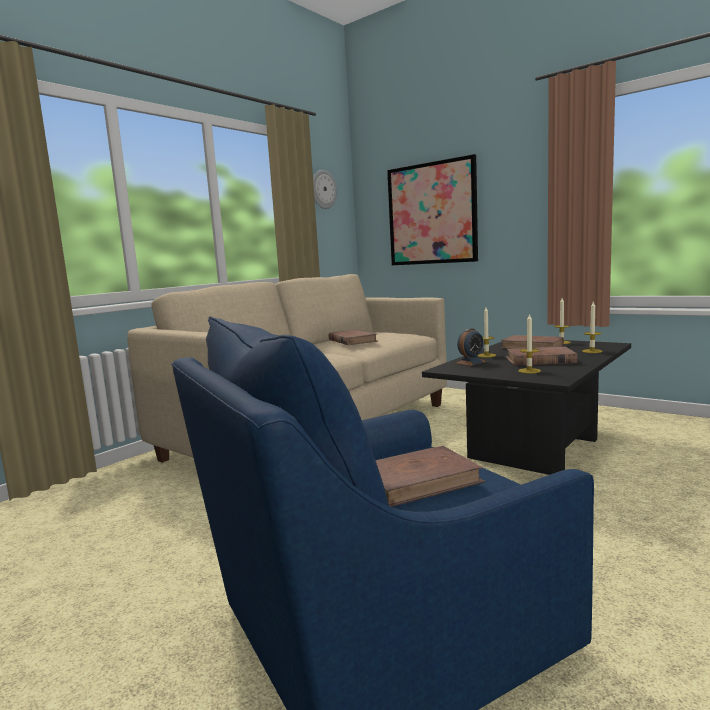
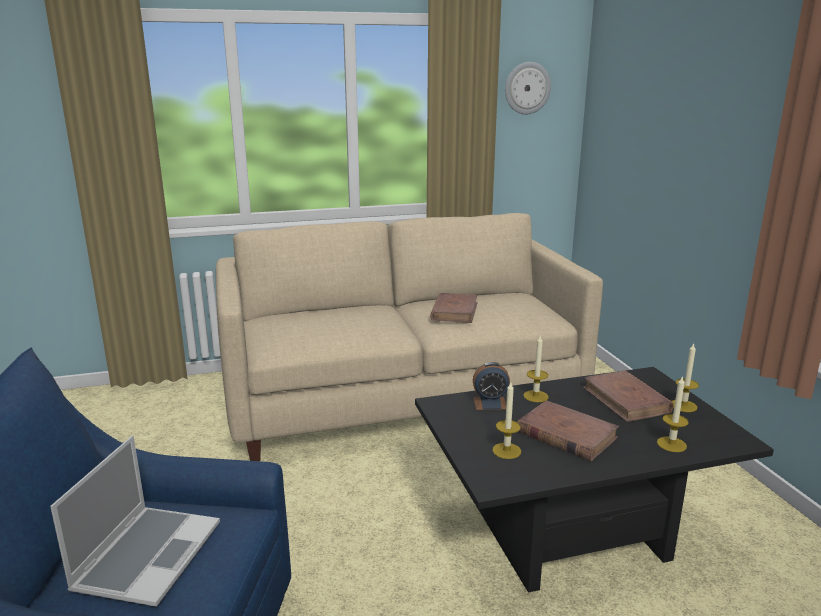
camera: 35 degrees right, 10 degrees up
brown book [376,446,485,507] -> laptop [50,436,220,607]
picture [387,154,478,265] -> none

